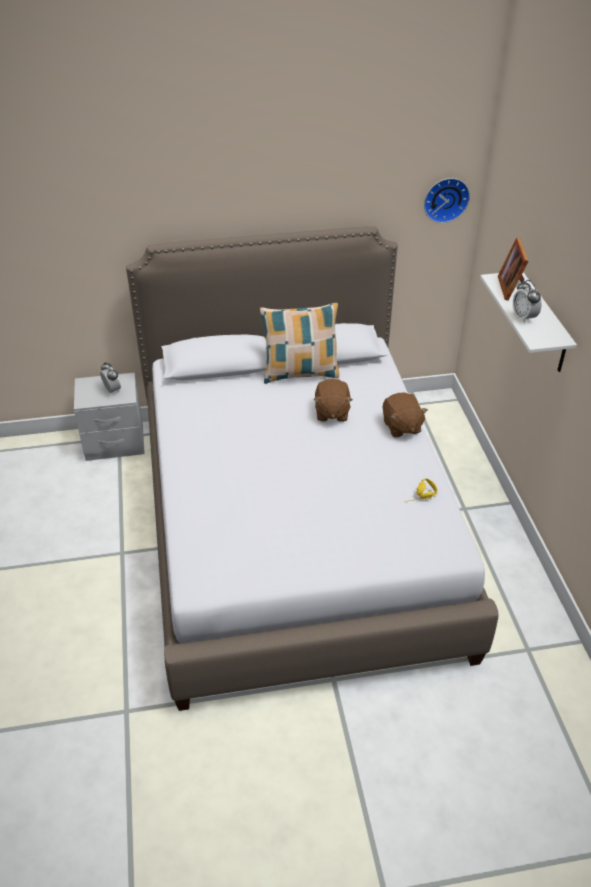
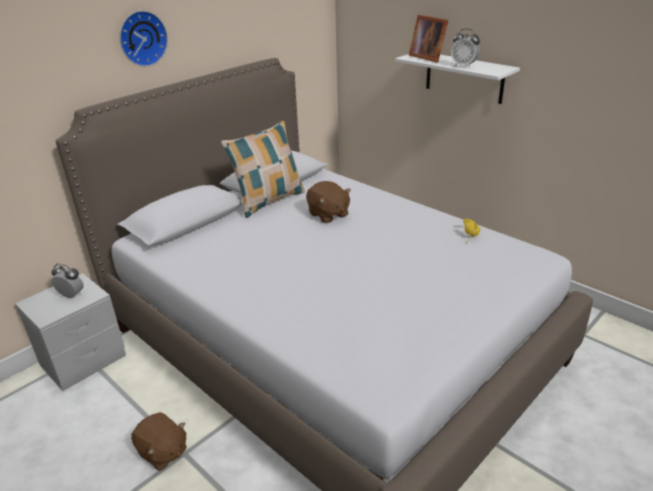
camera: 35 degrees left, 10 degrees down
brown plush toy [382,393,428,438] -> brown plush toy moved to [131,412,187,471]
wall clock [424,178,470,223] -> wall clock moved to [120,11,168,67]

